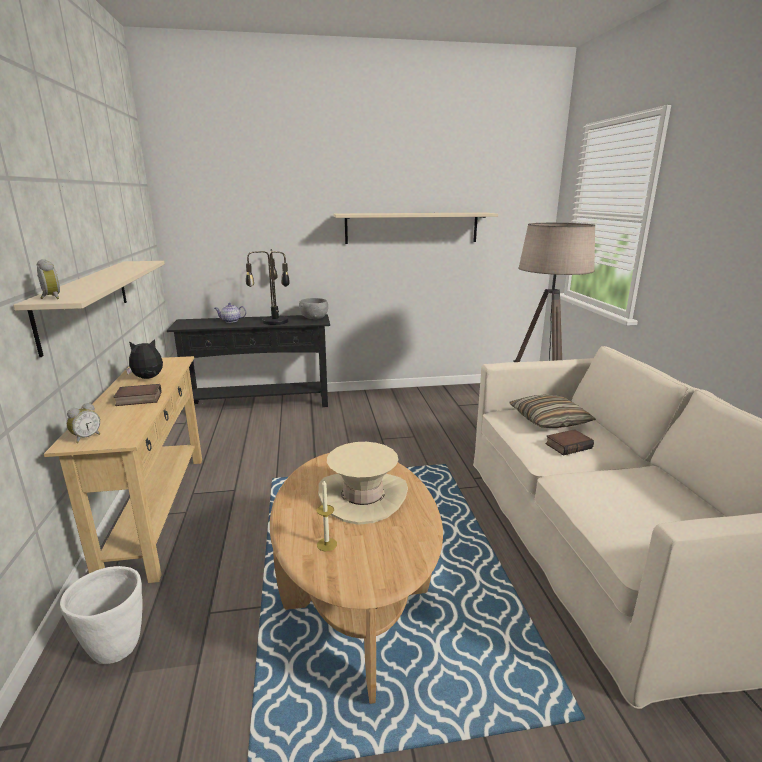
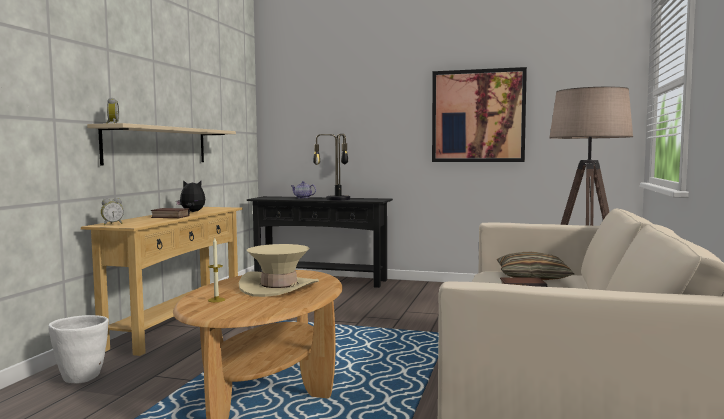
camera: 25 degrees right, 15 degrees down
grey bowl [299,298,328,319] -> none
beige shelf [333,213,498,244] -> picture [432,67,527,162]

